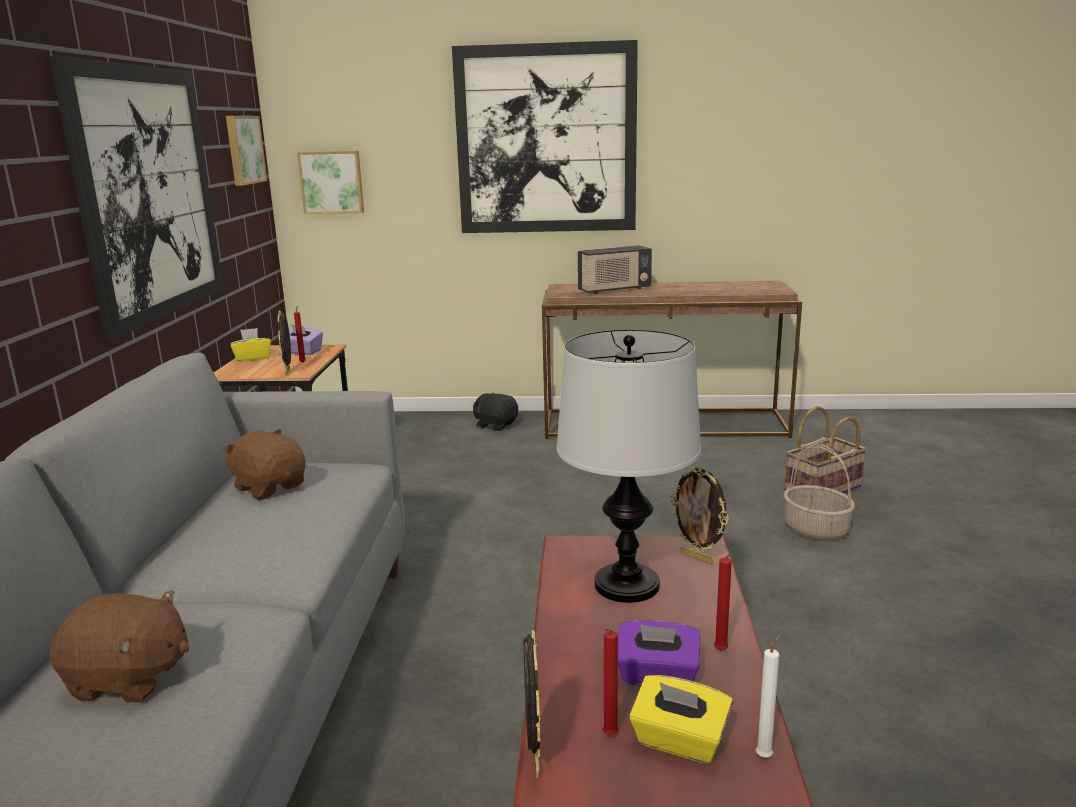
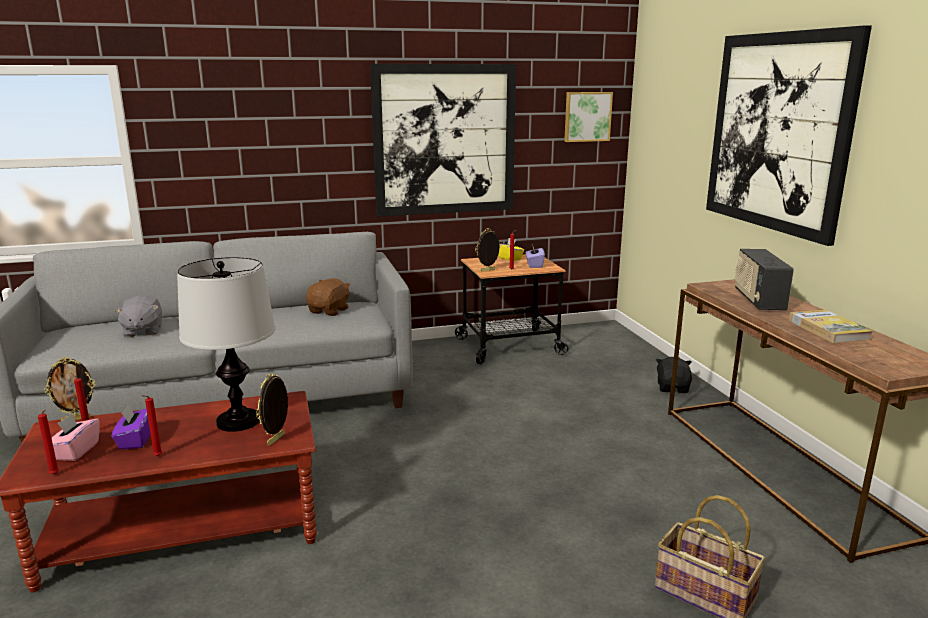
camera: 70 degrees right, 0 degrees up
brown plush toy [50,590,189,703] -> grey plush toy [114,295,162,337]
picture [297,151,364,214] -> none
radio [578,245,652,294] -> radio turned 45 degrees clockwise [735,249,794,310]
yellow tissue box [629,675,733,764] -> pink tissue box [52,414,100,461]
white candle [756,634,781,757] -> red candle [38,410,59,475]
basket [784,444,855,541] -> none
none -> book [789,310,873,343]

